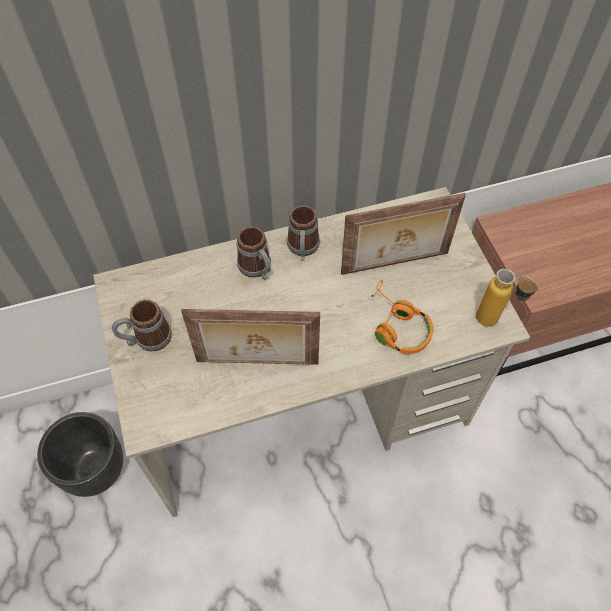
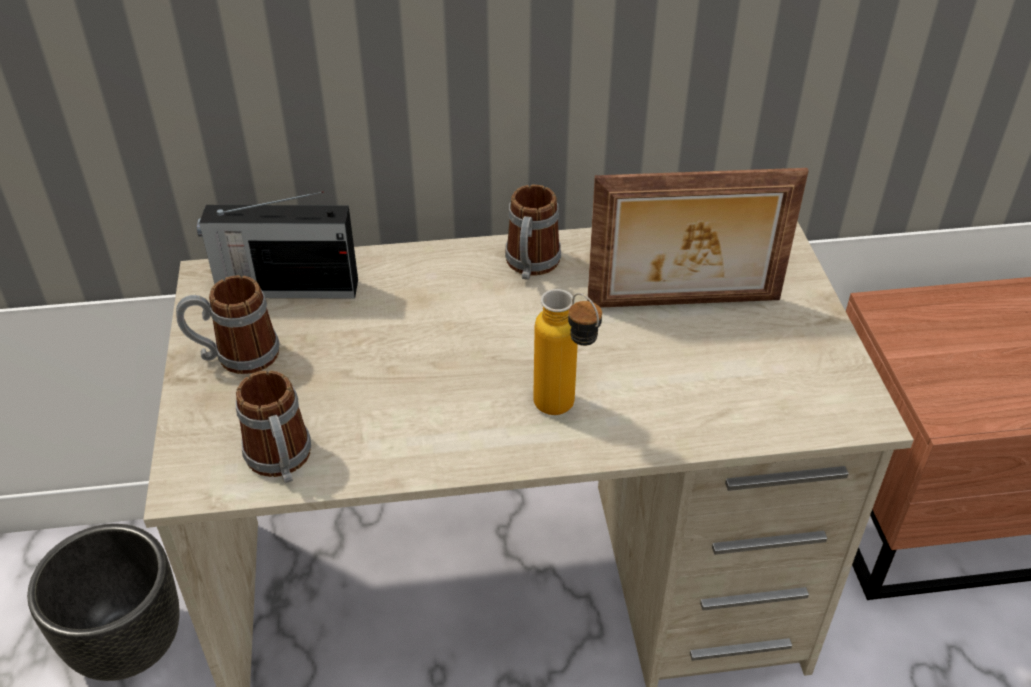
camera: 10 degrees right, 15 degrees down
picture frame [181,309,320,365] -> none
mug [237,226,271,280] -> mug moved to [236,370,311,483]
orange headphones [371,280,434,354] -> none
bottle [476,269,538,327] -> bottle moved to [533,289,602,415]
none -> radio [197,191,358,299]

